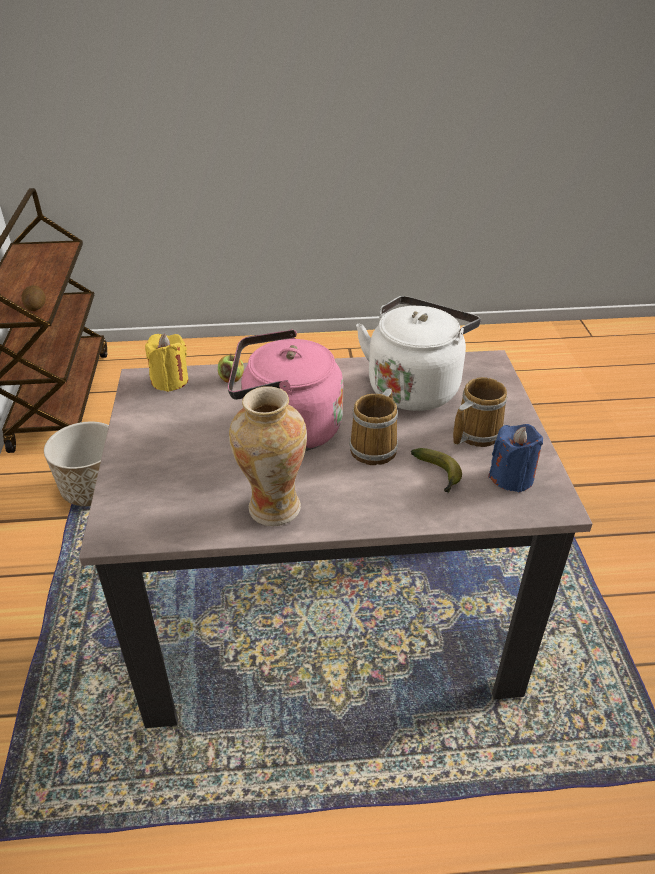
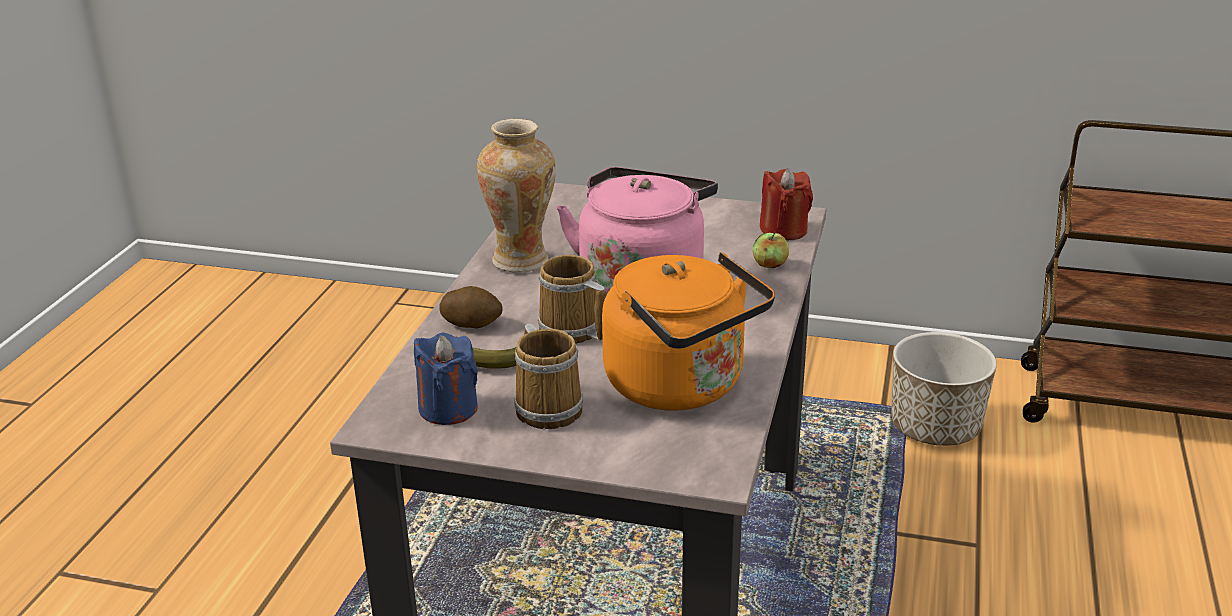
camera: 110 degrees right, 10 degrees down
potato [21,285,46,311] -> potato moved to [439,286,503,328]
yellow candle [145,334,188,392] -> red candle [760,168,813,240]
white kettle [356,296,481,411] -> orange kettle [602,252,775,411]

